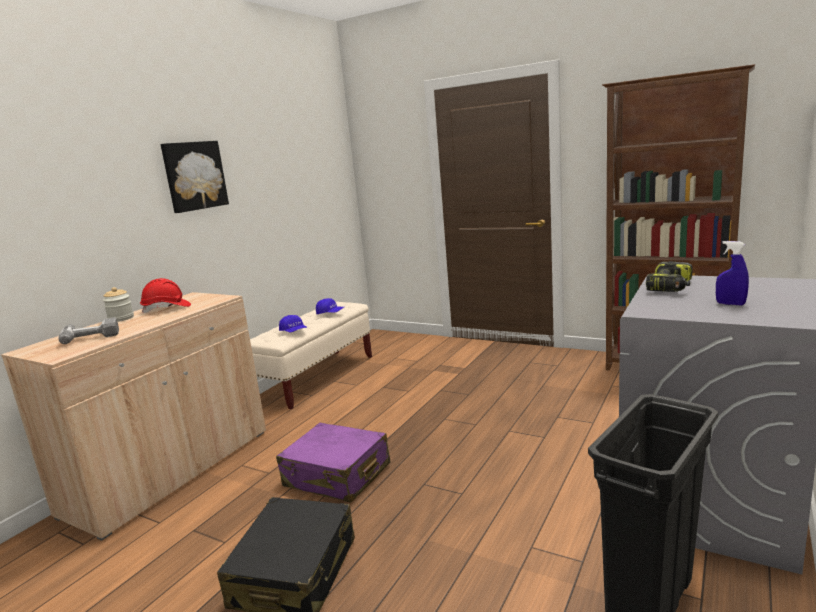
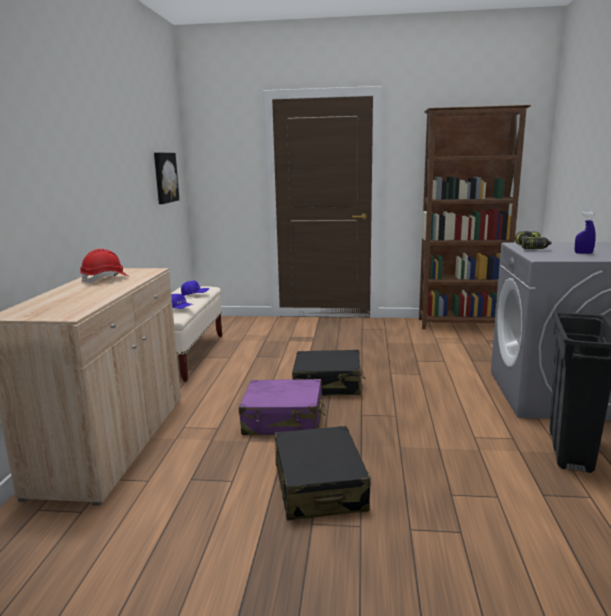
camera: 25 degrees left, 0 degrees up
power drill [58,317,119,344] -> none
jar [103,287,134,322] -> none
picture [161,141,229,213] -> picture moved to [154,153,179,204]
none -> black suitcase [292,350,366,396]

